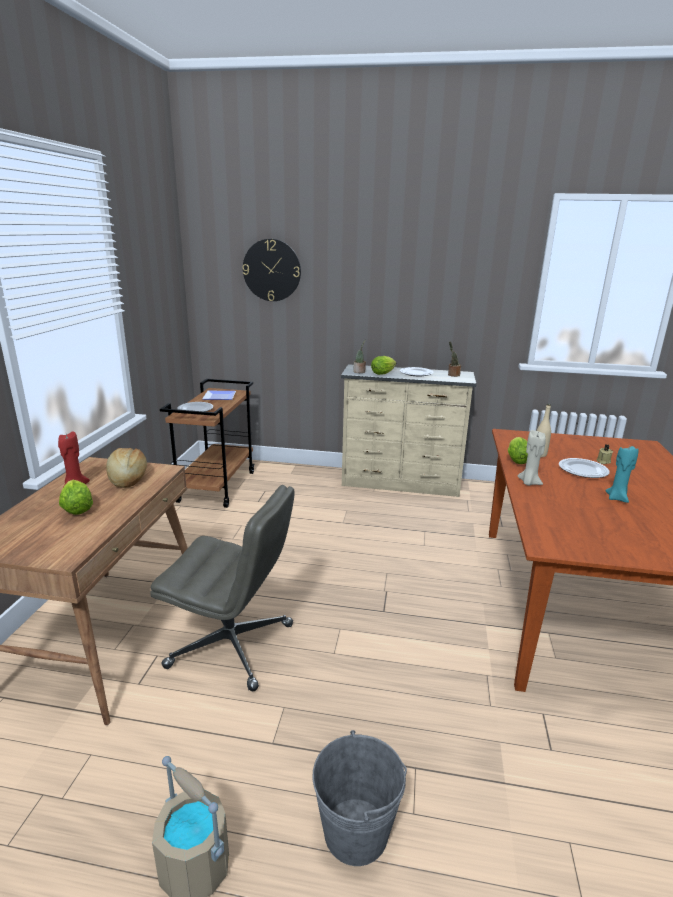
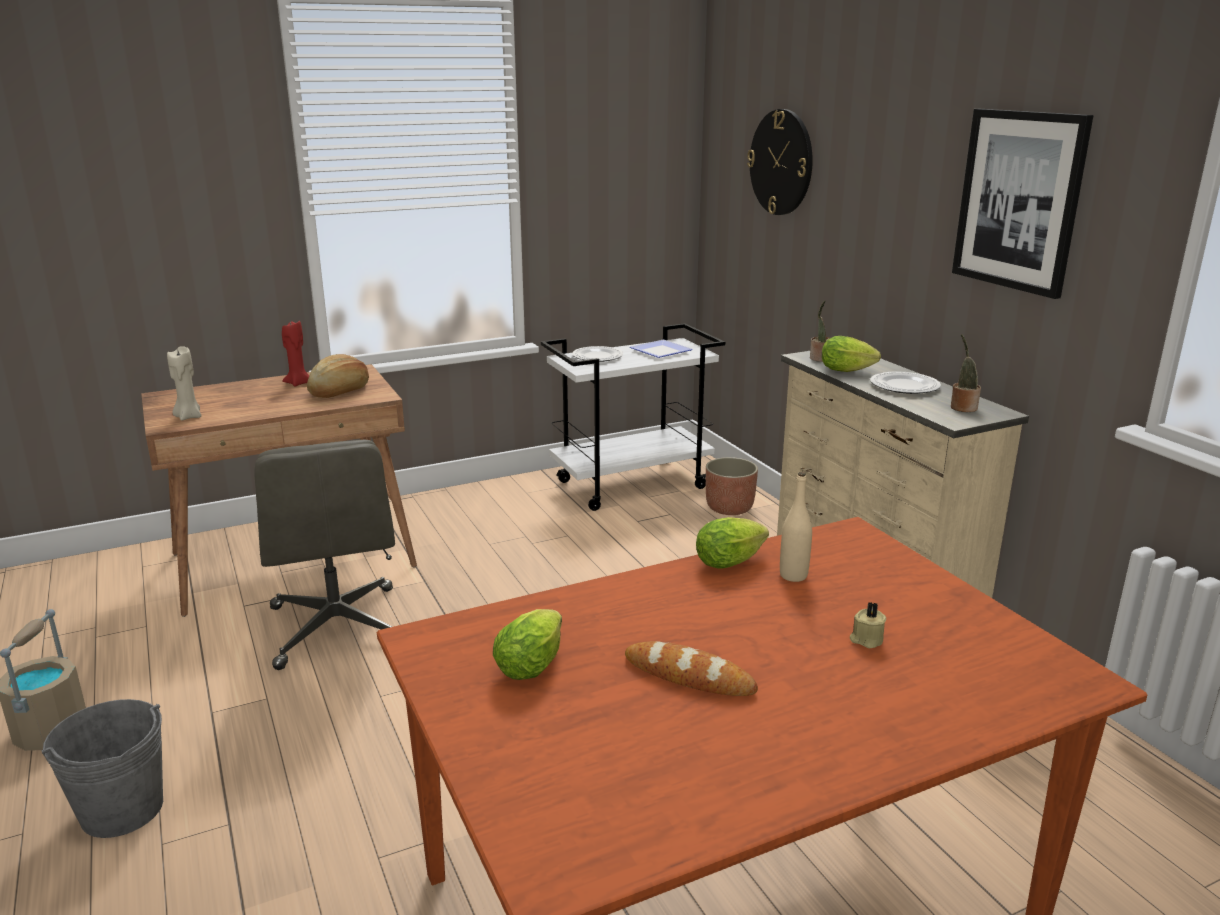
camera: 55 degrees right, 0 degrees up
lettuce [59,480,93,515] -> lettuce moved to [493,609,562,680]
brown cart [160,379,254,508] -> white cart [541,323,725,511]
beige candle [518,430,546,486] -> beige candle moved to [167,346,201,420]
plate [559,458,610,478] -> none
turquoise candle [605,446,639,503] -> bread [625,641,758,696]
none -> planter [706,457,758,515]
none -> picture [952,109,1093,299]

